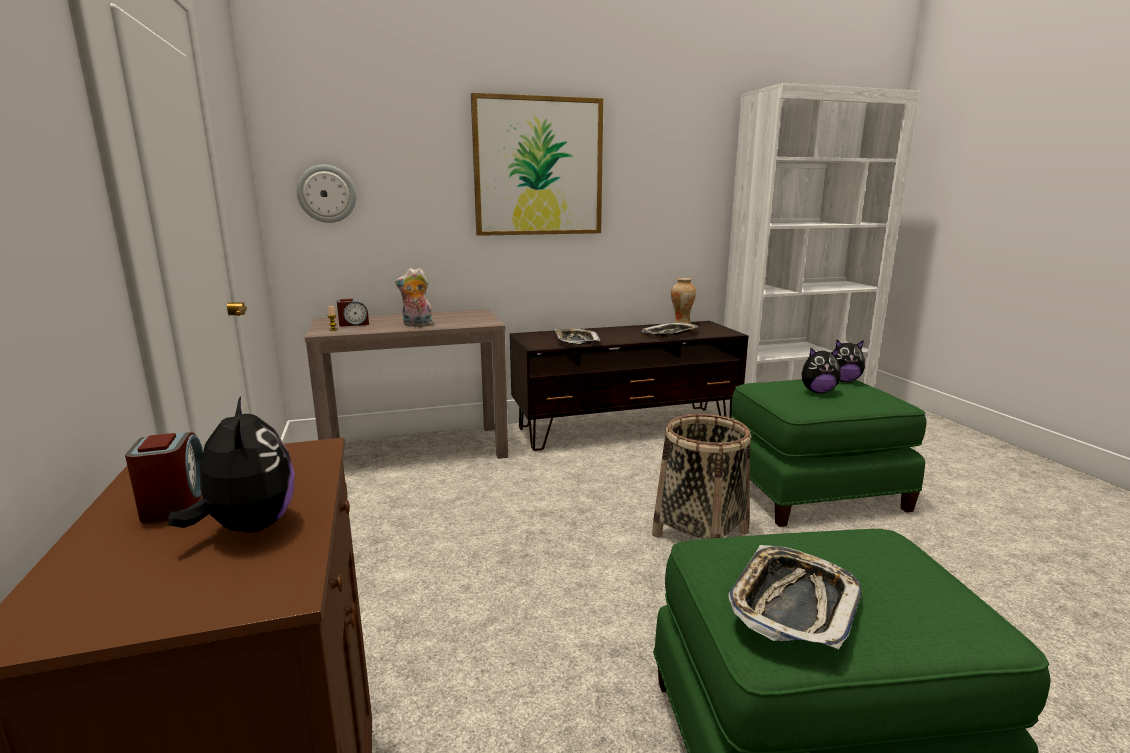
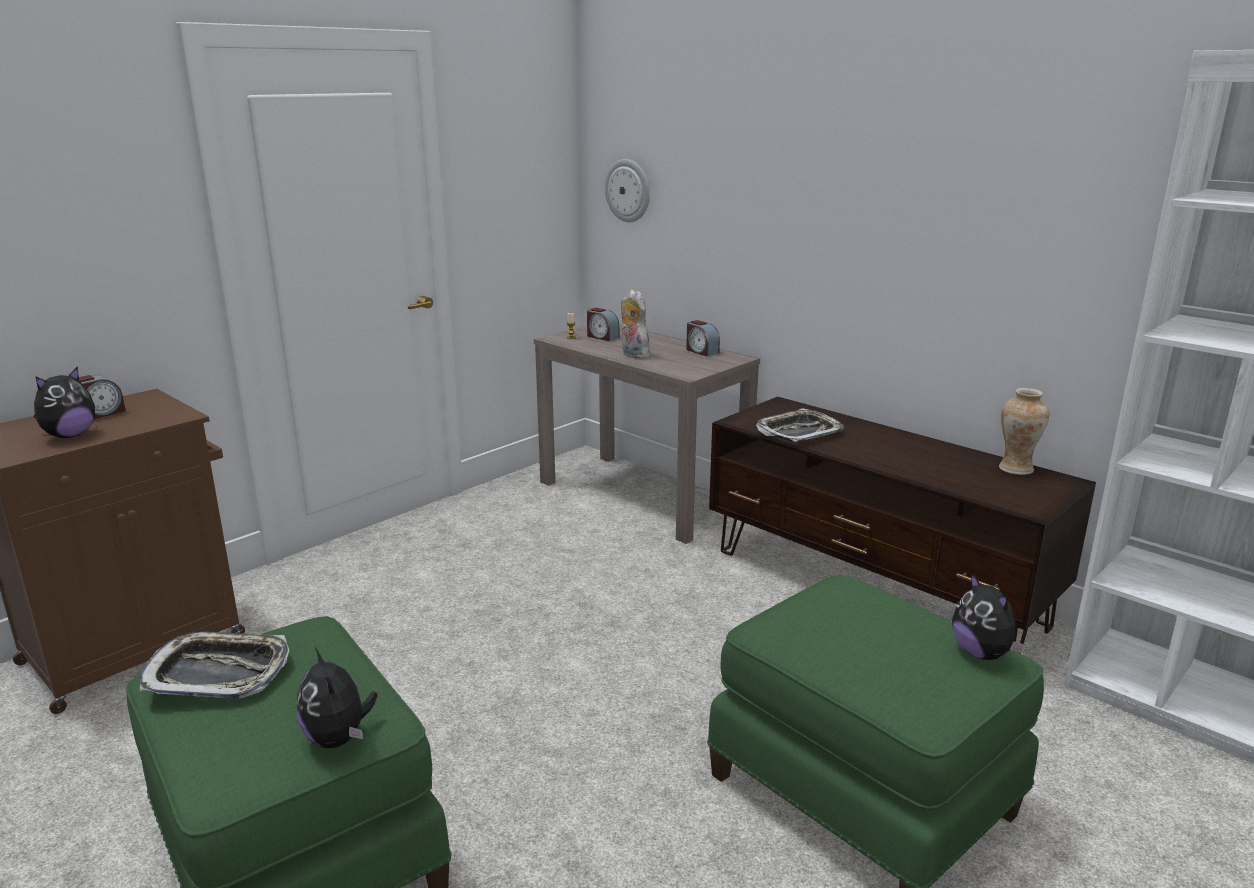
camera: 60 degrees right, 5 degrees up
picture [471,93,603,236] -> none
tray [642,322,698,337] -> none
basket [652,414,751,539] -> none
plush toy [802,348,841,393] -> plush toy moved to [297,648,378,748]
none -> alarm clock [686,320,720,356]

